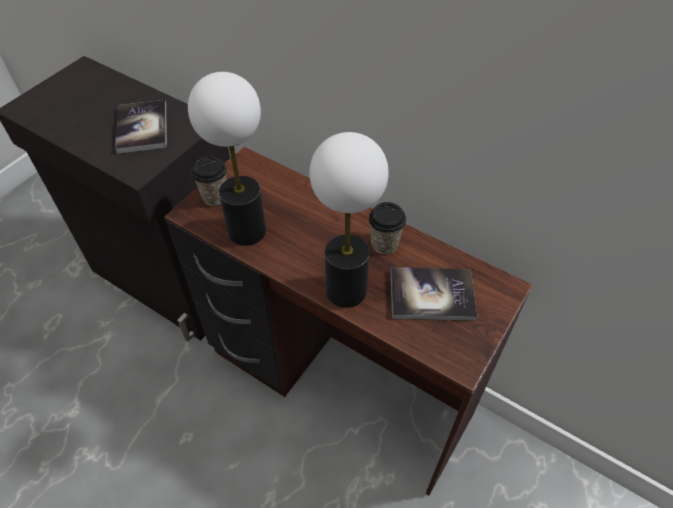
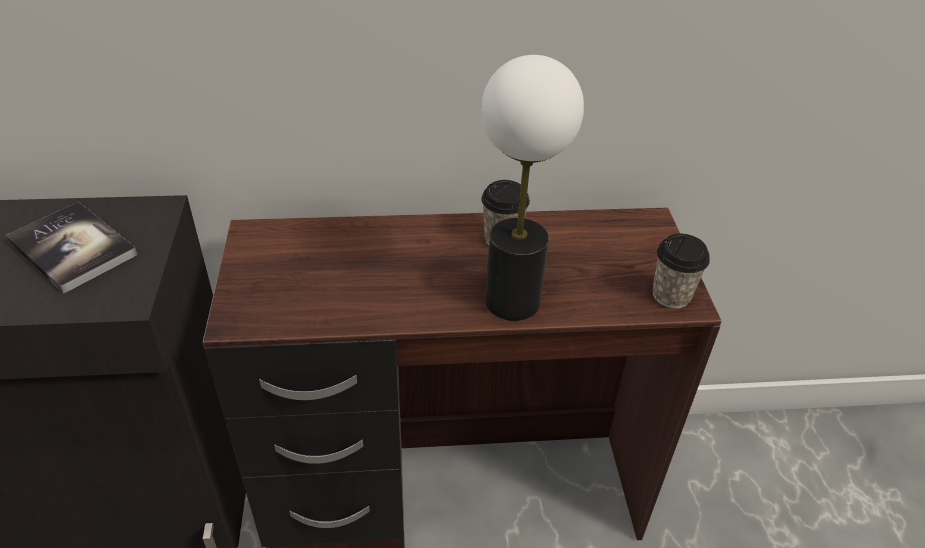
camera: 40 degrees left, 10 degrees down
table lamp [188,72,266,246] -> none
cup [192,156,227,206] -> cup moved to [652,234,710,308]
book [391,267,477,321] -> none

